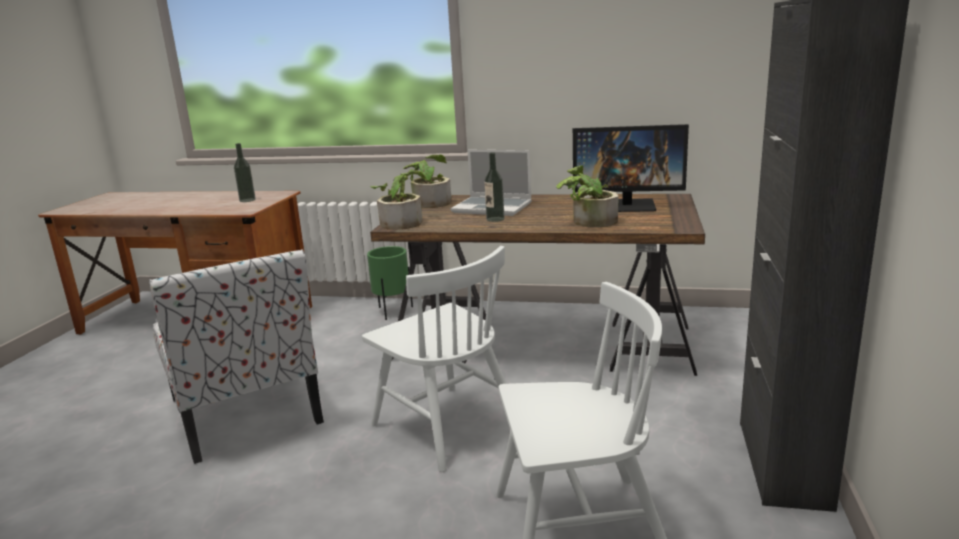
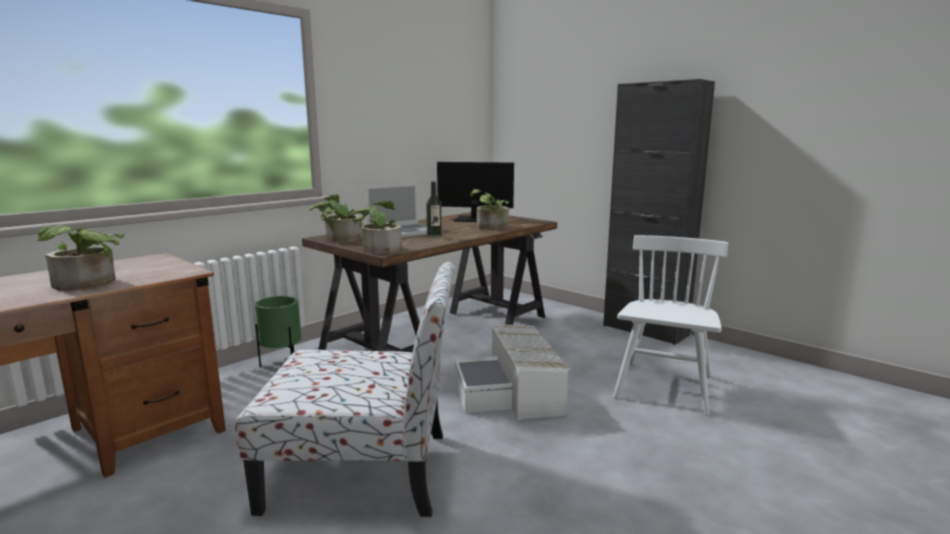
camera: 60 degrees left, 5 degrees down
bottle [234,143,256,202] -> none
white chair [362,246,506,472] -> white storage box [455,324,569,420]
monitor [573,124,689,212] -> monitor turned 120 degrees counterclockwise [437,162,514,222]
none -> potted plant [38,225,125,291]

